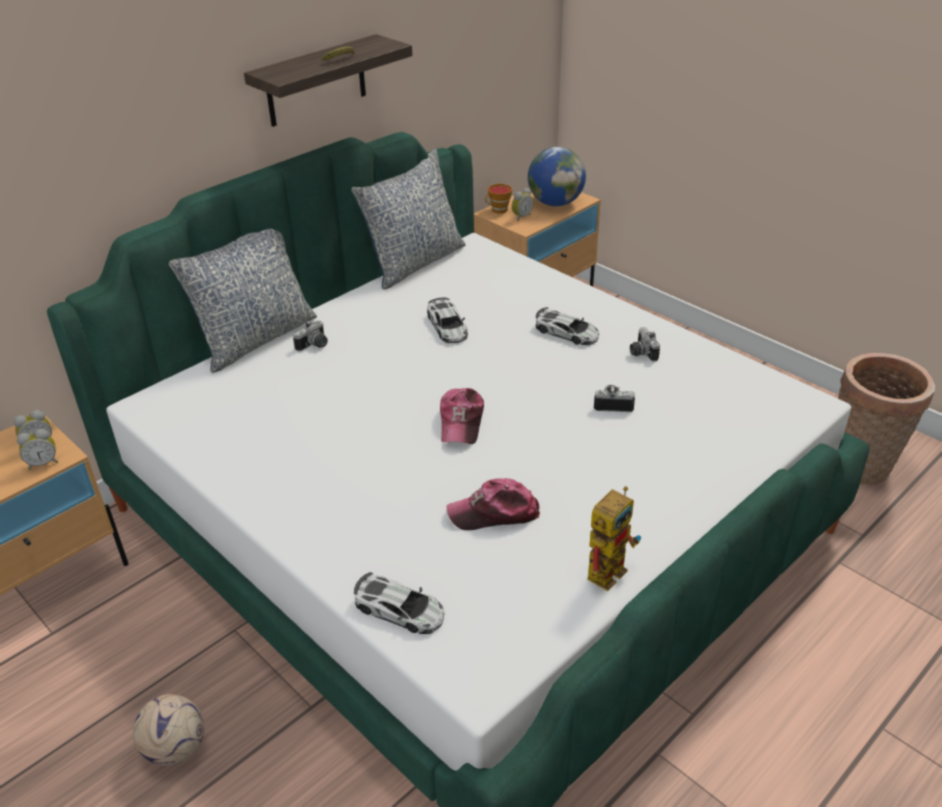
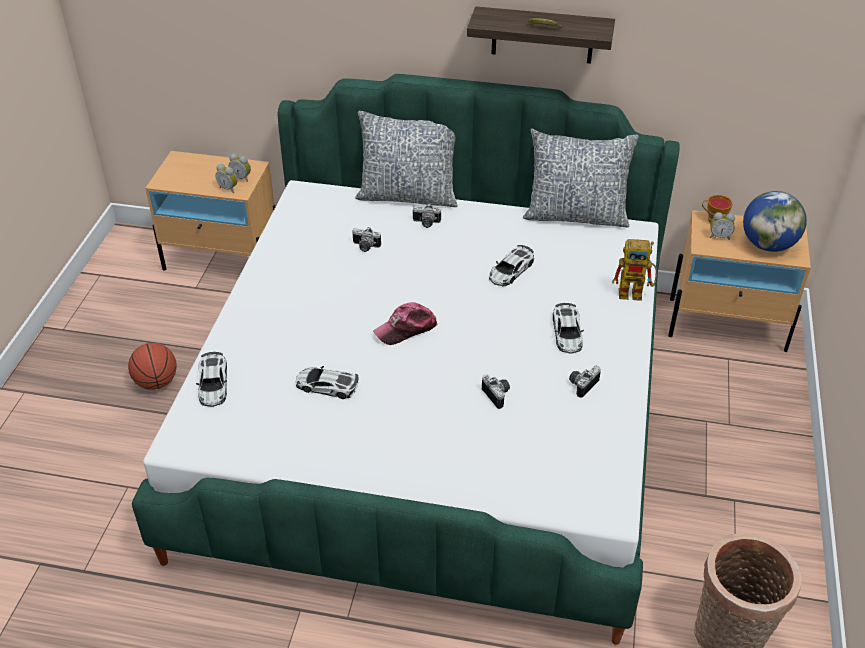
camera: 55 degrees right, 5 degrees up
football [133,694,204,766] -> basketball [128,343,177,390]
cap [446,478,540,530] -> toy car [295,366,359,399]
toy robot [587,486,641,591] -> toy robot moved to [612,239,657,301]
none -> camera [353,227,381,252]

